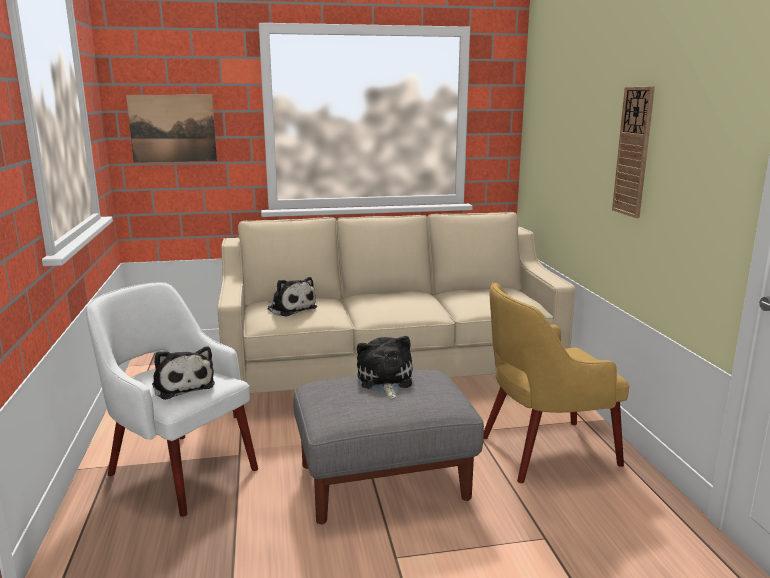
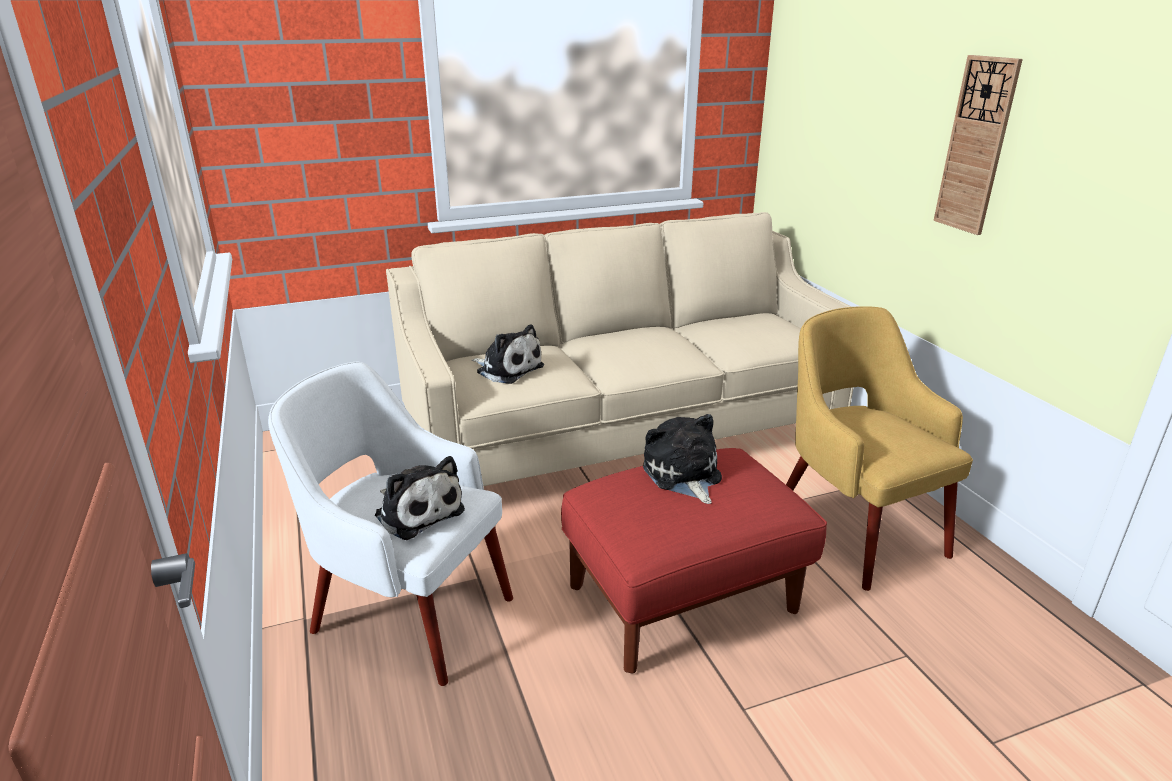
camera: 10 degrees left, 10 degrees up
picture [126,95,217,163] -> none
grey ottoman [293,370,484,525] -> red ottoman [561,448,827,673]
yellow armchair [484,283,629,483] -> yellow armchair turned 90 degrees clockwise [786,306,973,591]

